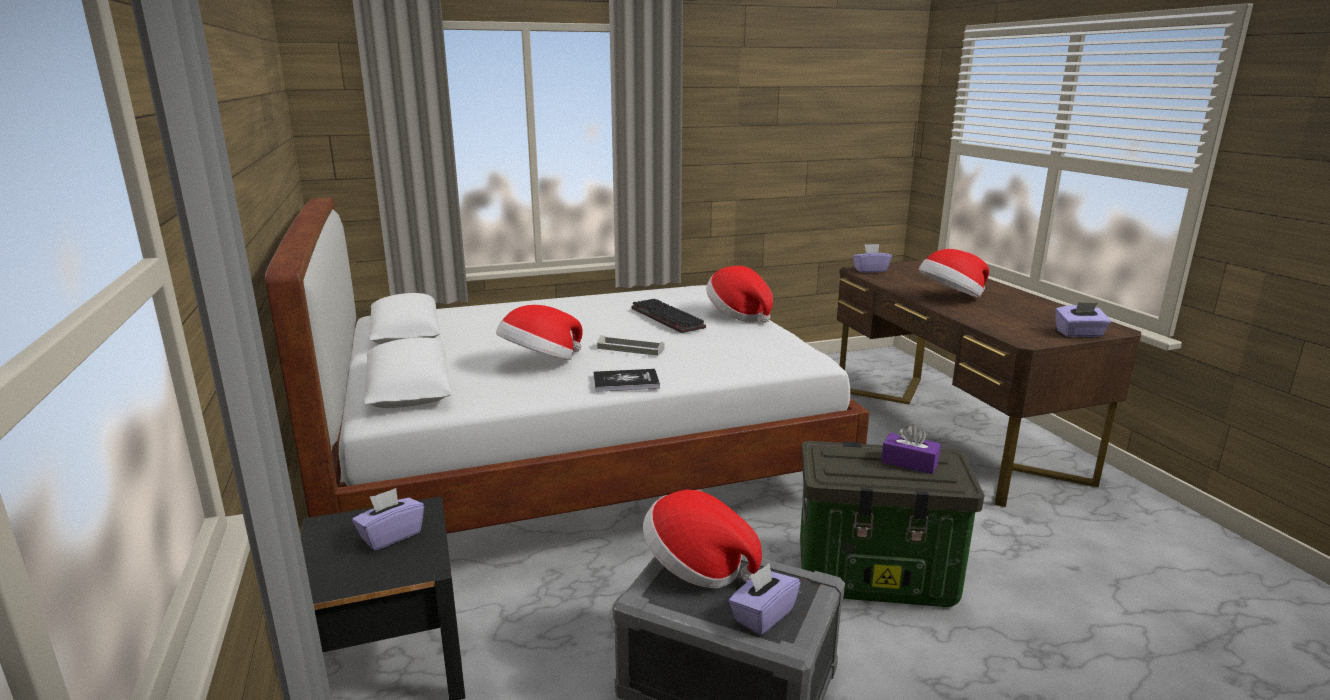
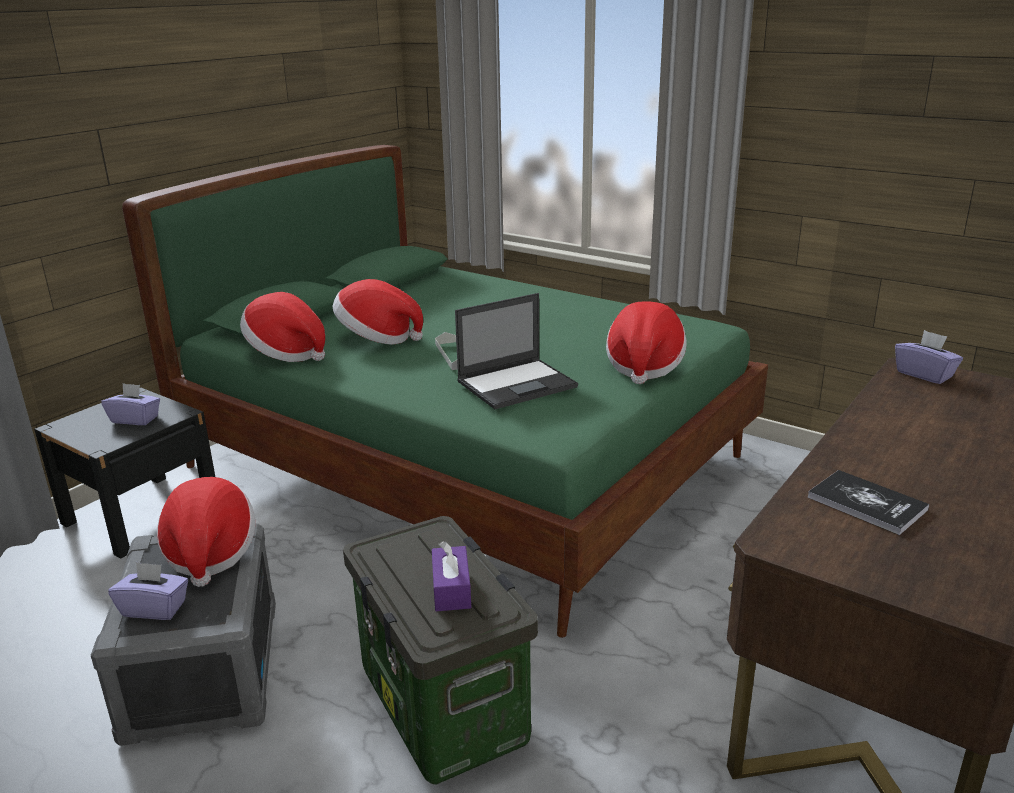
camera: 55 degrees right, 5 degrees up
white bed [265,197,870,534] -> green bed [122,145,768,638]
book [593,369,660,392] -> book moved to [807,470,929,535]
keyboard [632,299,706,333] -> none
hat [918,249,989,298] -> hat moved to [240,292,325,362]
purple tissue box [1055,302,1111,337] -> none
none -> laptop [455,293,578,409]

